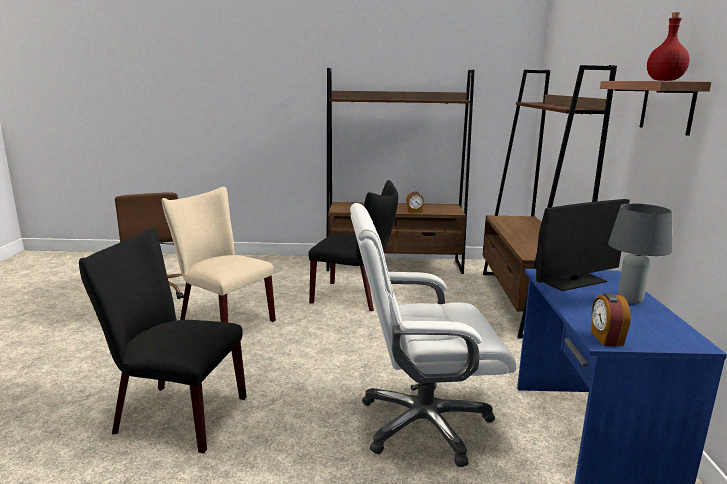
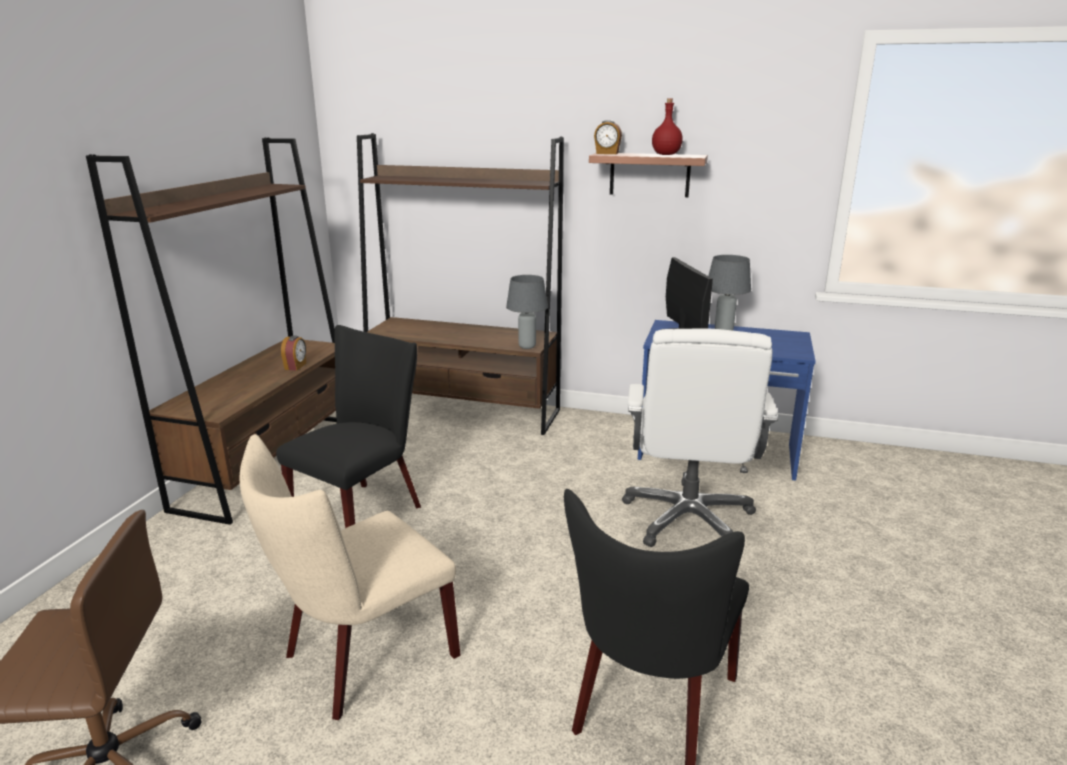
camera: 75 degrees left, 5 degrees up
alarm clock [591,293,631,346] -> alarm clock moved to [594,120,622,154]
none -> grey table lamp [506,275,548,349]

